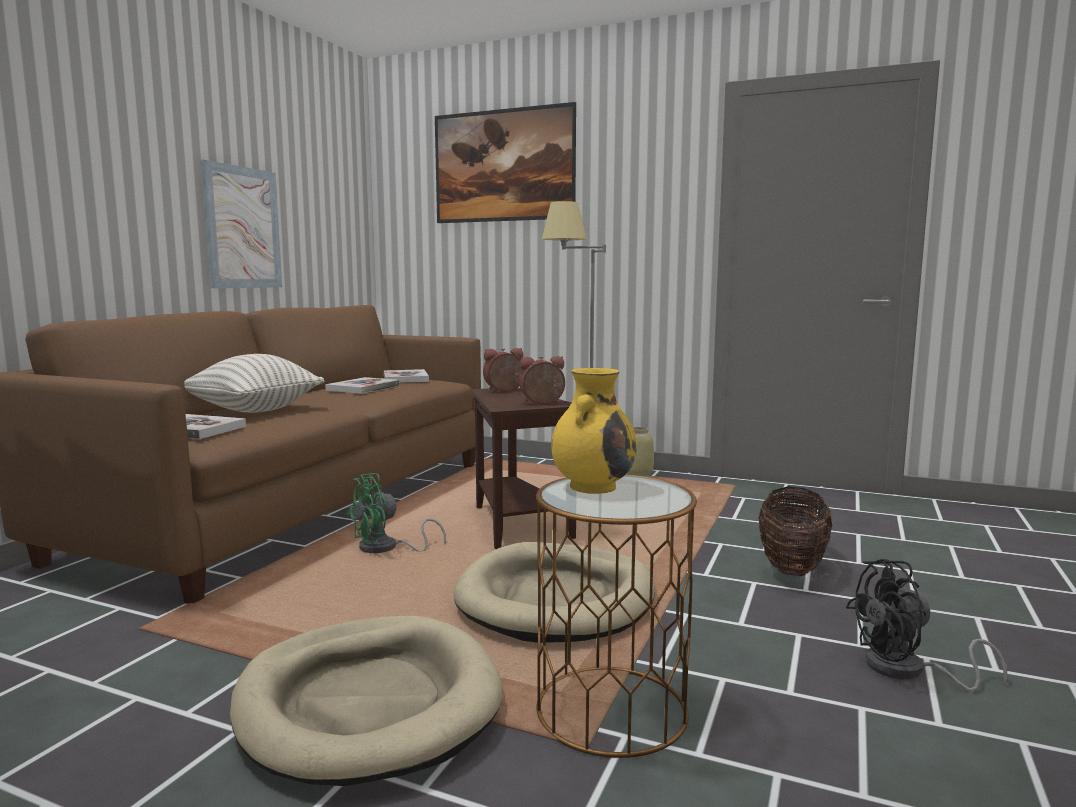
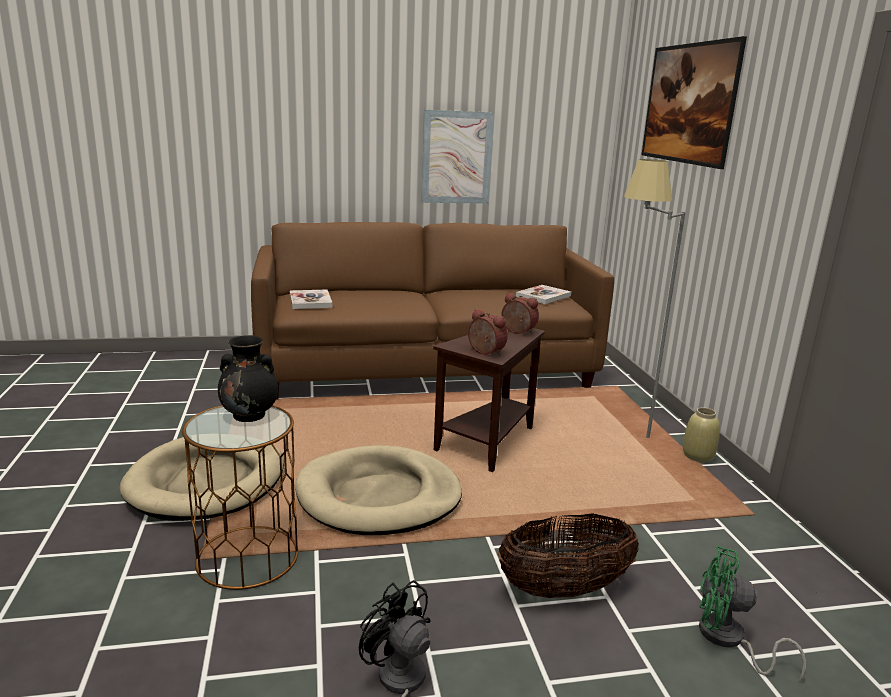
camera: 55 degrees right, 10 degrees up
pillow [184,354,324,413] -> none
book [325,377,400,394] -> none
green fan [346,473,446,553] -> green fan moved to [699,546,806,682]
yellow vase [551,368,637,494] -> black vase [218,335,278,422]

